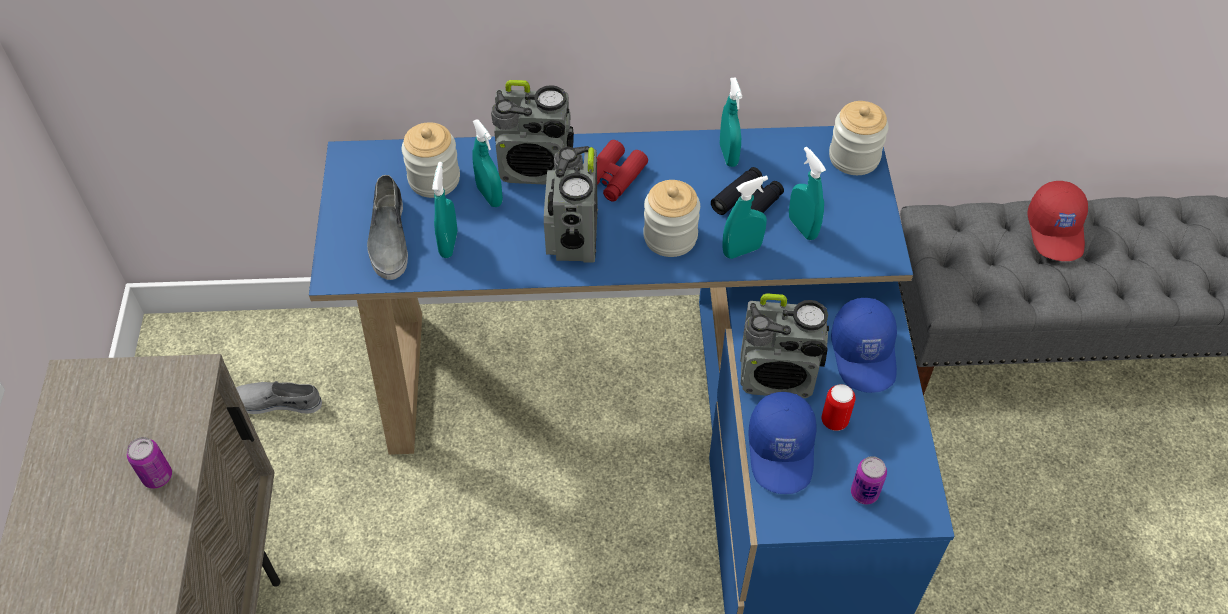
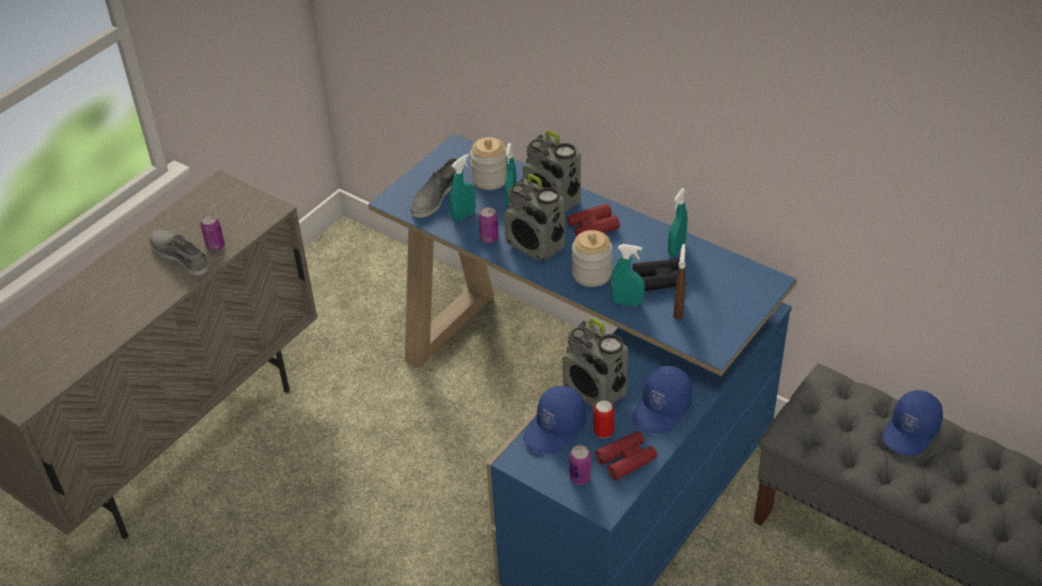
camera: 40 degrees right, 10 degrees down
grey shoe [236,381,322,414] -> grey shoe moved to [149,230,209,275]
radio [544,146,598,263] -> radio turned 90 degrees counterclockwise [504,174,565,261]
turquoise spray bottle [789,147,826,240] -> brown spray bottle [673,244,686,319]
jar [829,101,889,175] -> none
red cap [1027,181,1088,261] -> blue cap [882,390,943,456]
none -> can [479,207,499,243]
none -> red binoculars [595,431,657,480]

